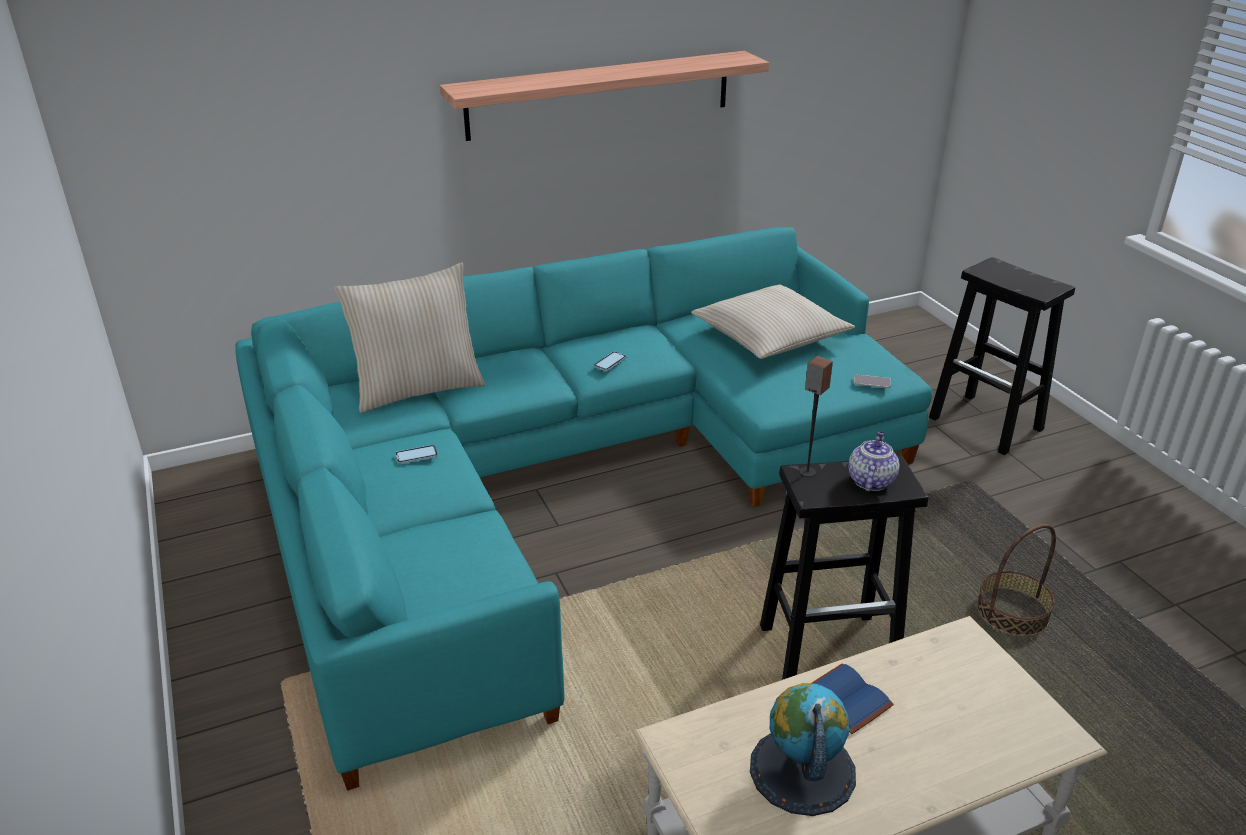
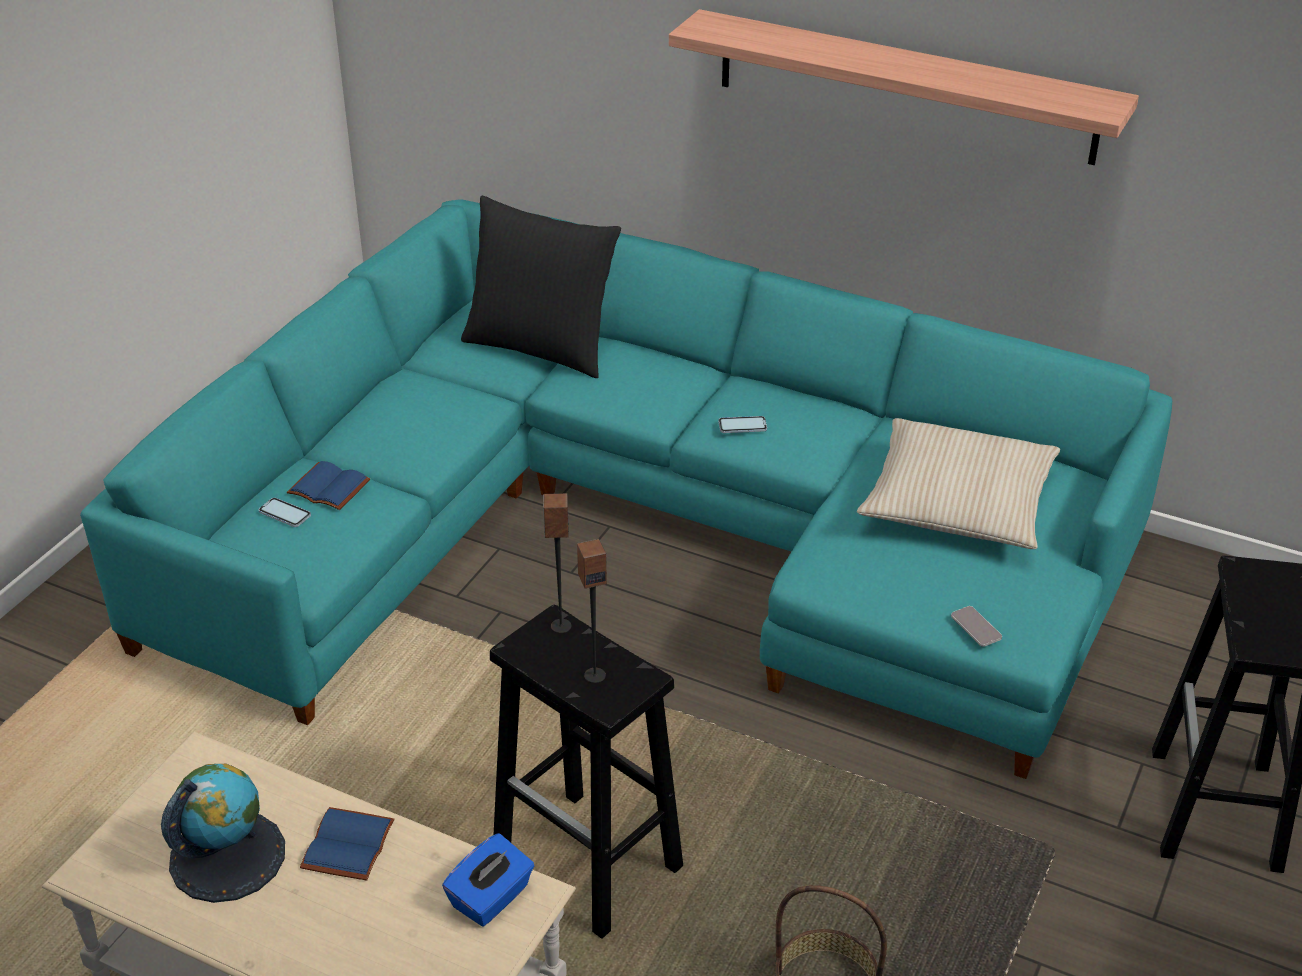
camera: 50 degrees right, 5 degrees up
beige pillow [334,262,486,413] -> black pillow [461,196,621,378]
phone [395,445,438,464] -> phone moved to [259,498,311,527]
teapot [848,431,899,491] -> speaker [577,539,607,683]
none -> blue book [287,461,370,510]
none -> blue tissue box [442,833,535,927]

